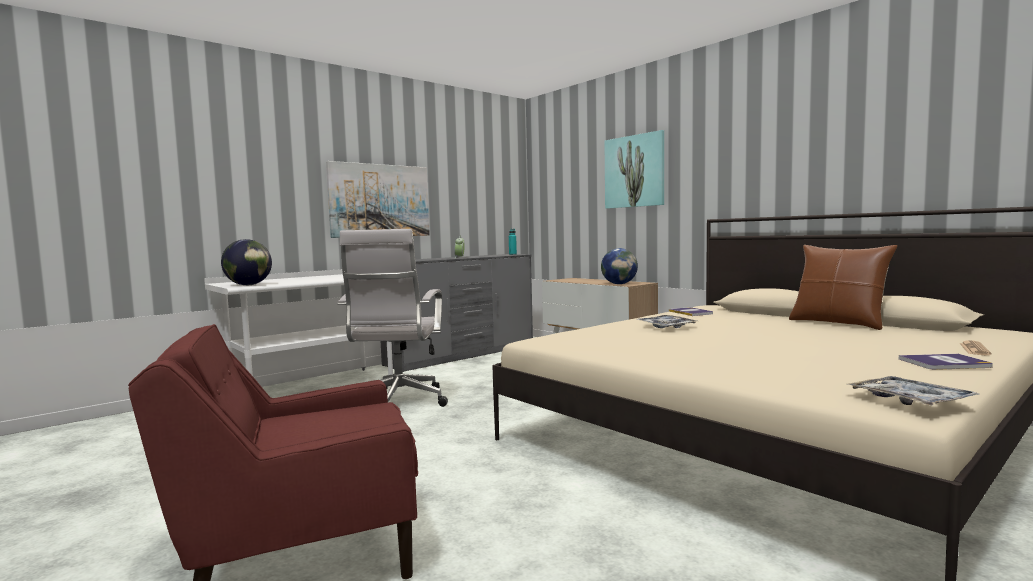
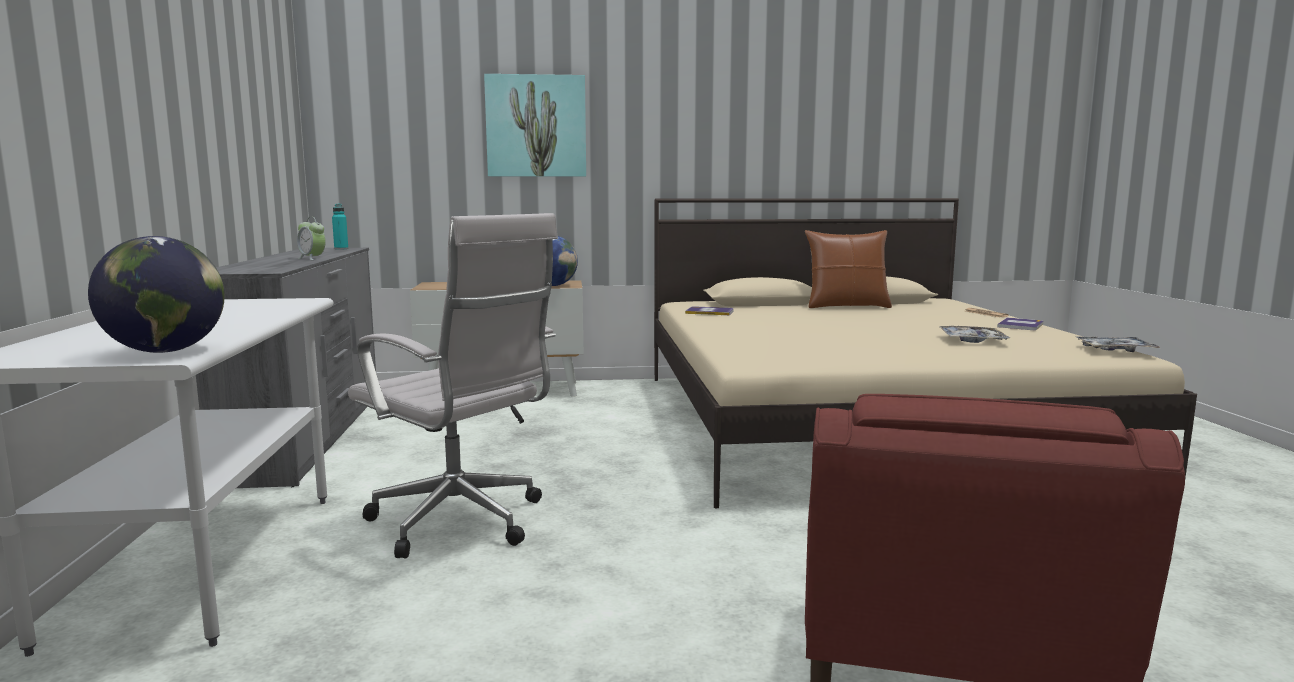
camera: 55 degrees left, 5 degrees up
picture [326,161,430,238] -> none
tray [636,315,697,328] -> tray moved to [939,326,1010,343]

